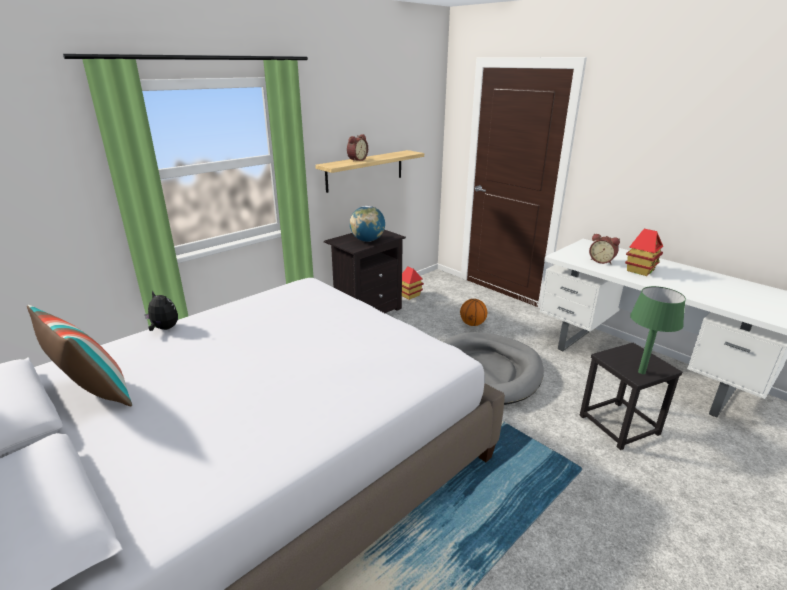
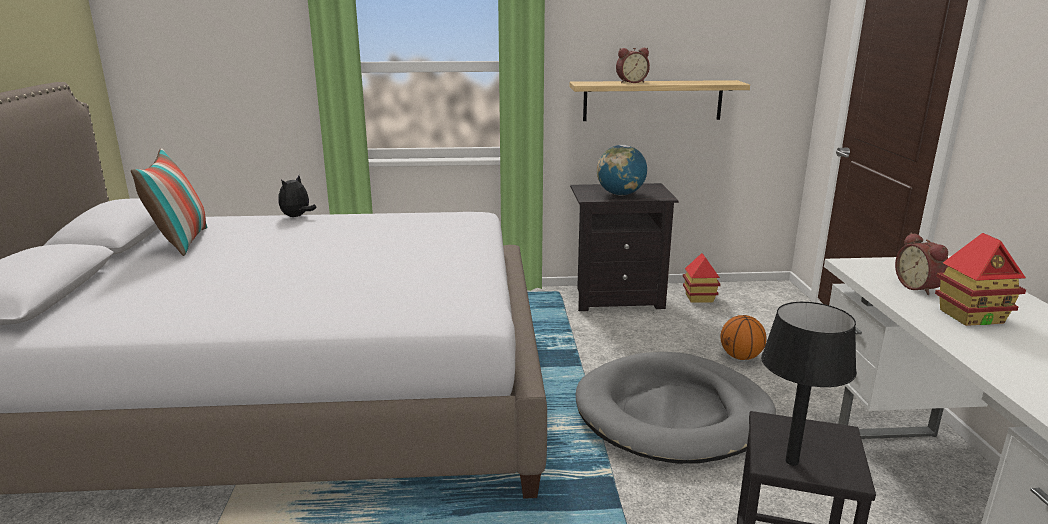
camera: 40 degrees right, 5 degrees down
plush toy [145,290,178,331] -> plush toy turned 135 degrees counterclockwise [278,175,317,217]
green table lamp [630,286,686,374] -> black table lamp [761,302,857,466]

